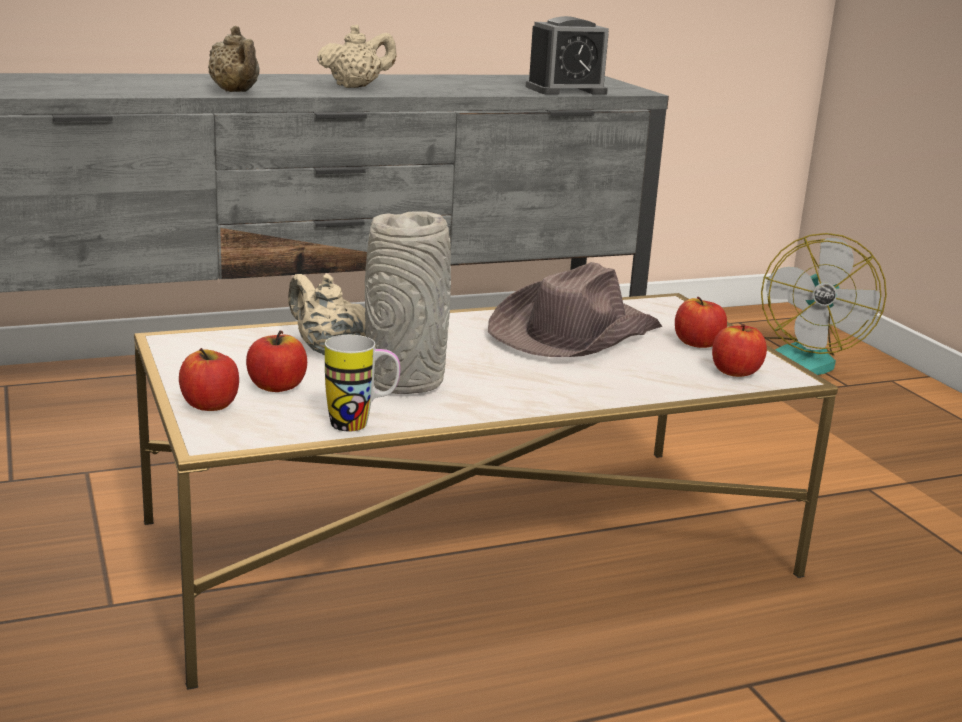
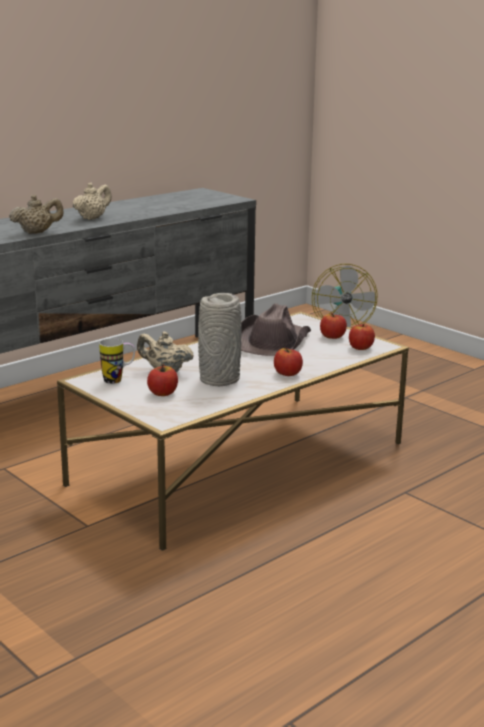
camera: 20 degrees left, 0 degrees up
apple [179,348,239,411] -> apple moved to [274,347,303,376]
beige teapot [208,26,260,92] -> beige teapot turned 60 degrees counterclockwise [9,195,63,234]
mug [325,335,400,431] -> mug moved to [99,338,135,384]
alarm clock [526,16,609,95] -> none

